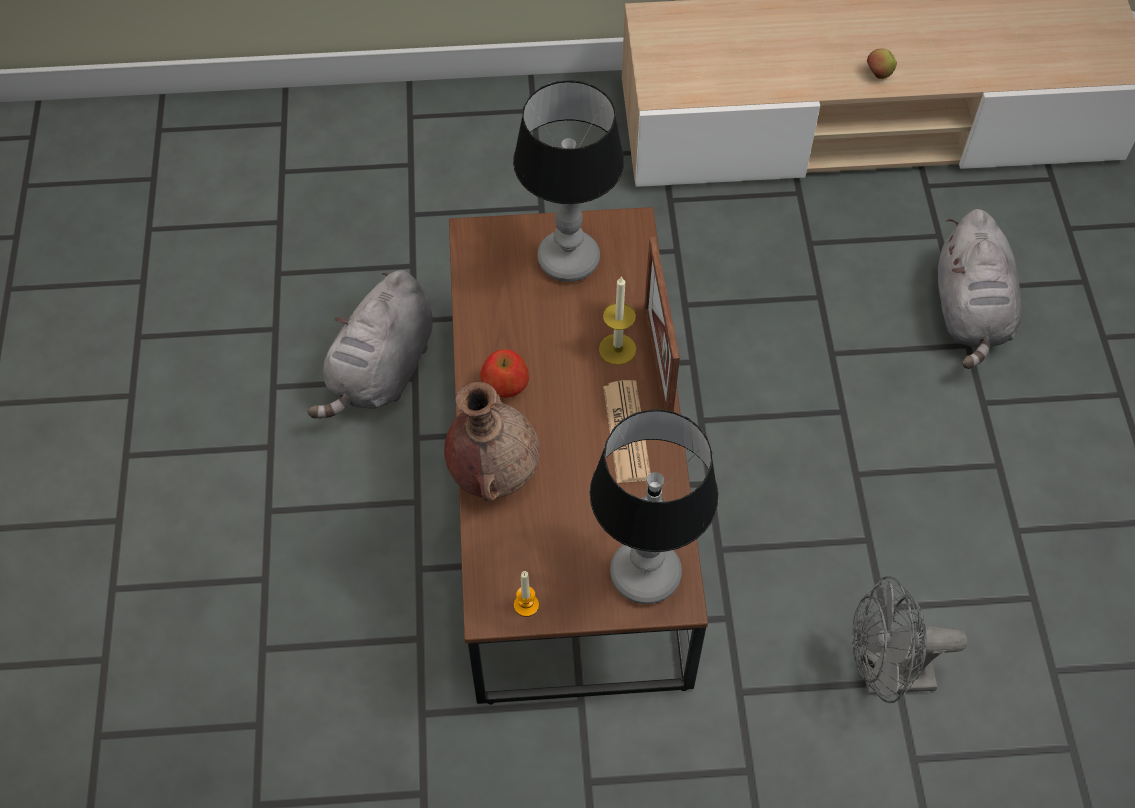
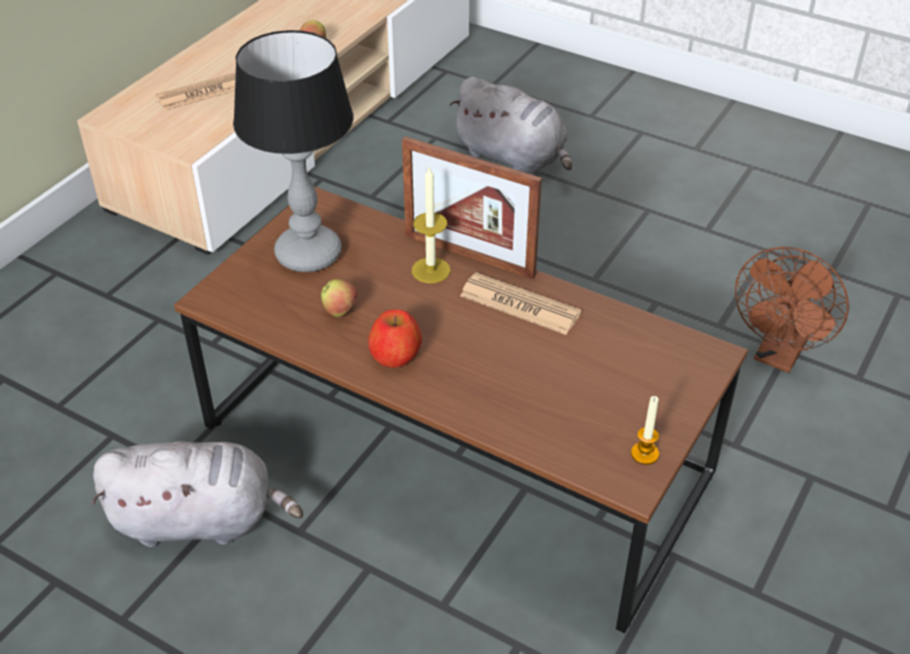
camera: 55 degrees left, 15 degrees down
grey plush toy [308,270,433,419] -> grey plush toy turned 60 degrees counterclockwise [91,441,303,547]
brown vase [444,382,540,502] -> none
table lamp [590,409,718,604] -> none
grey fan [852,576,968,703] -> brown fan [735,247,849,373]
none -> newspaper [155,73,236,110]
none -> apple [321,279,358,317]

